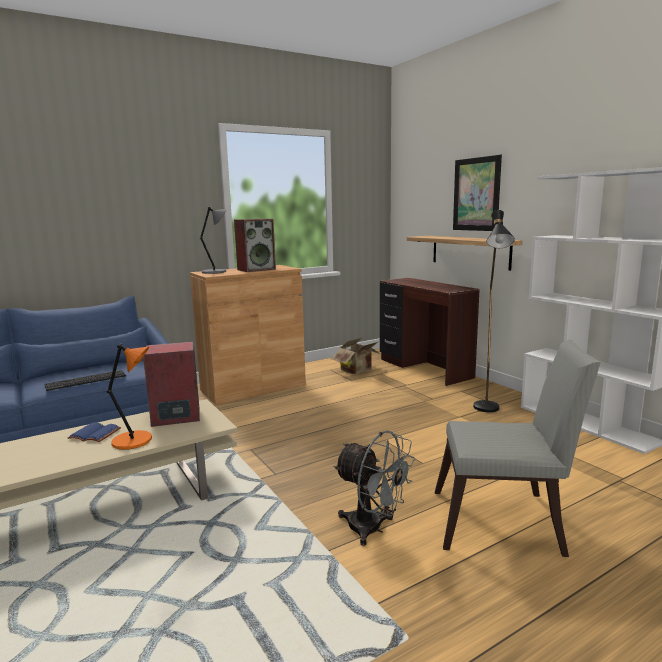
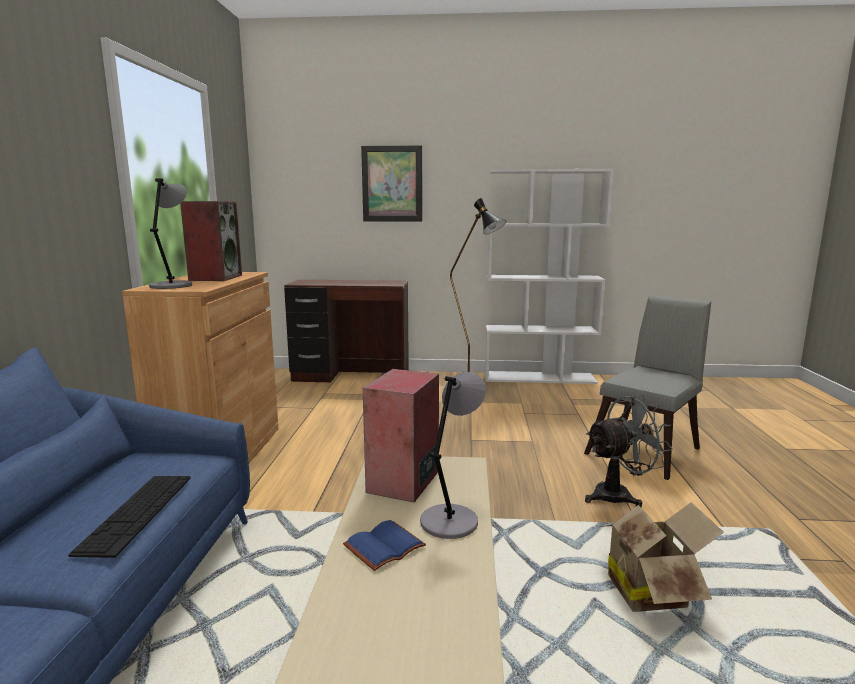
camera: 55 degrees left, 0 degrees up
orange table lamp [106,344,152,450] -> grey table lamp [420,372,486,539]
cardboard box [332,338,380,374] -> cardboard box moved to [599,503,724,612]
shelf [407,236,523,271] -> none

